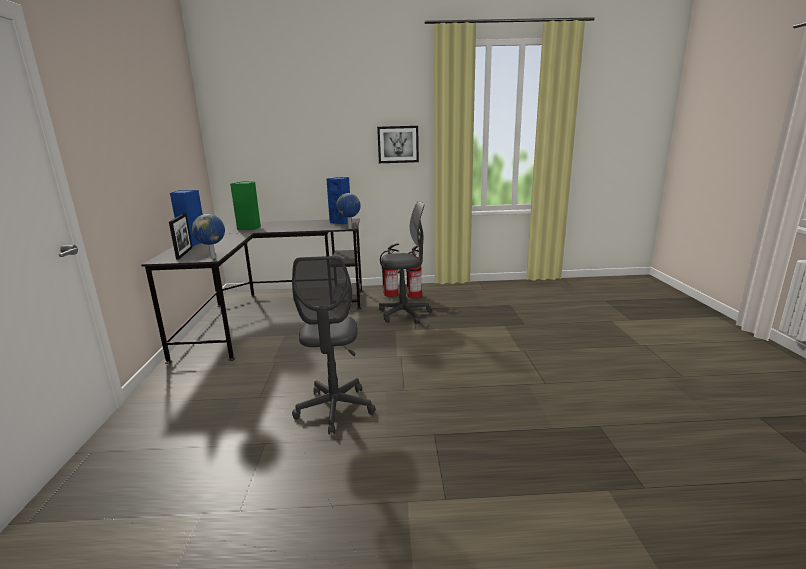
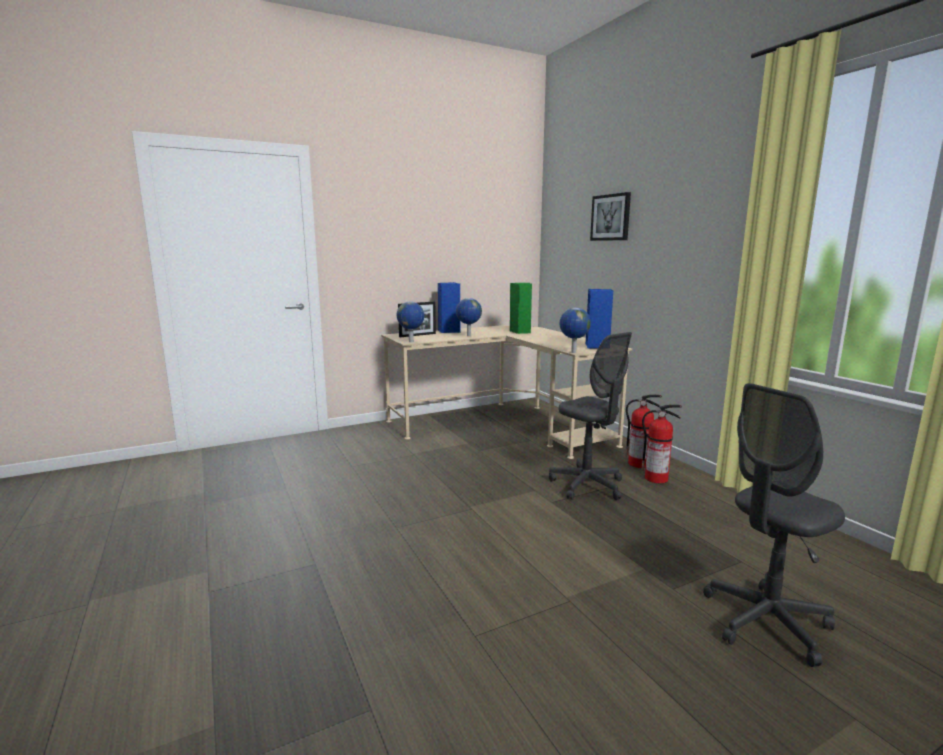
camera: 65 degrees right, 5 degrees down
black desk [141,219,363,364] -> beige desk [381,325,632,459]
grey office chair [292,256,376,435] -> grey office chair moved to [703,383,845,667]
picture [377,126,419,163] -> picture moved to [590,192,631,241]
none -> globe [456,298,482,336]

